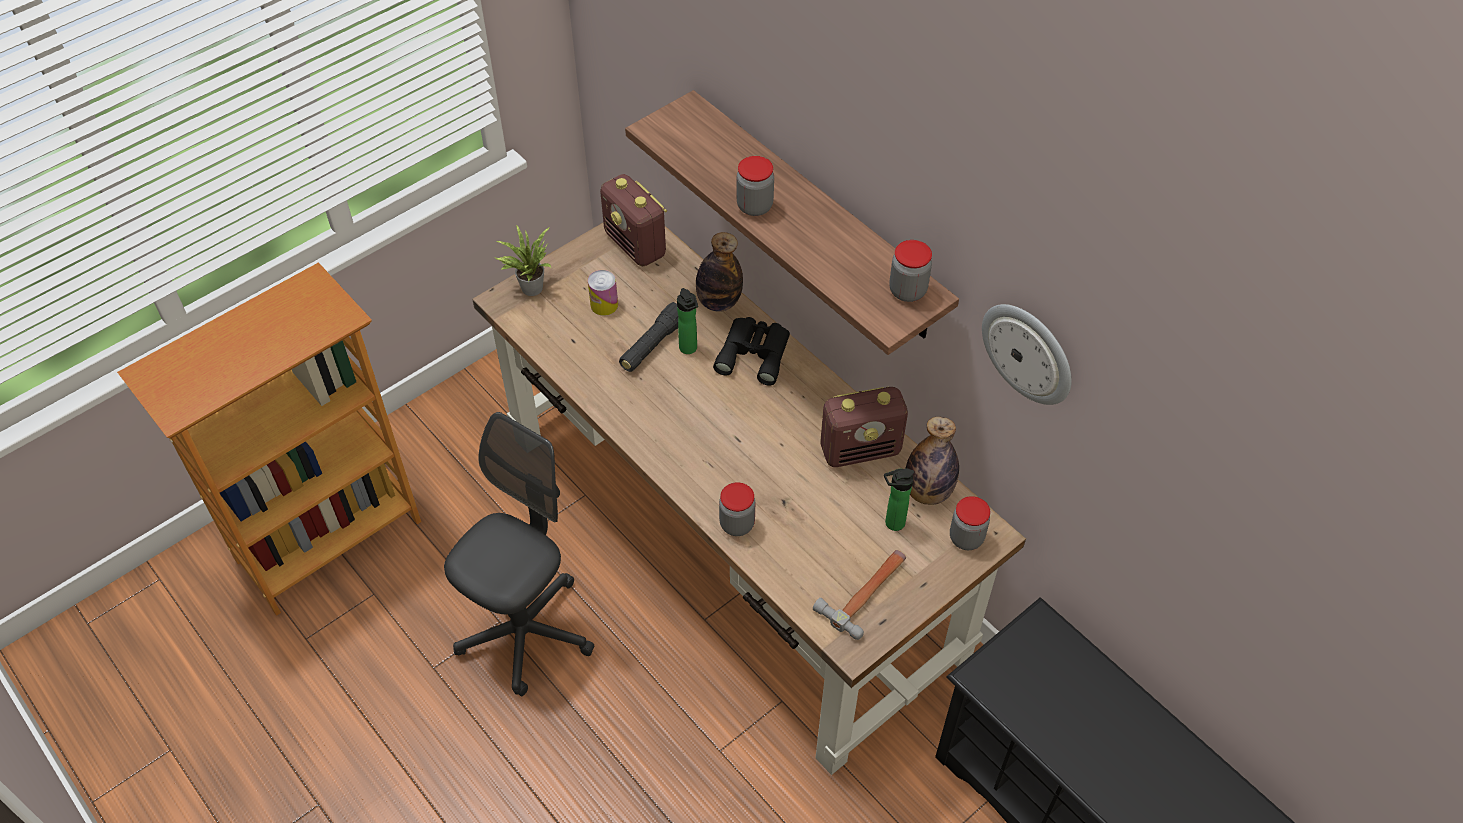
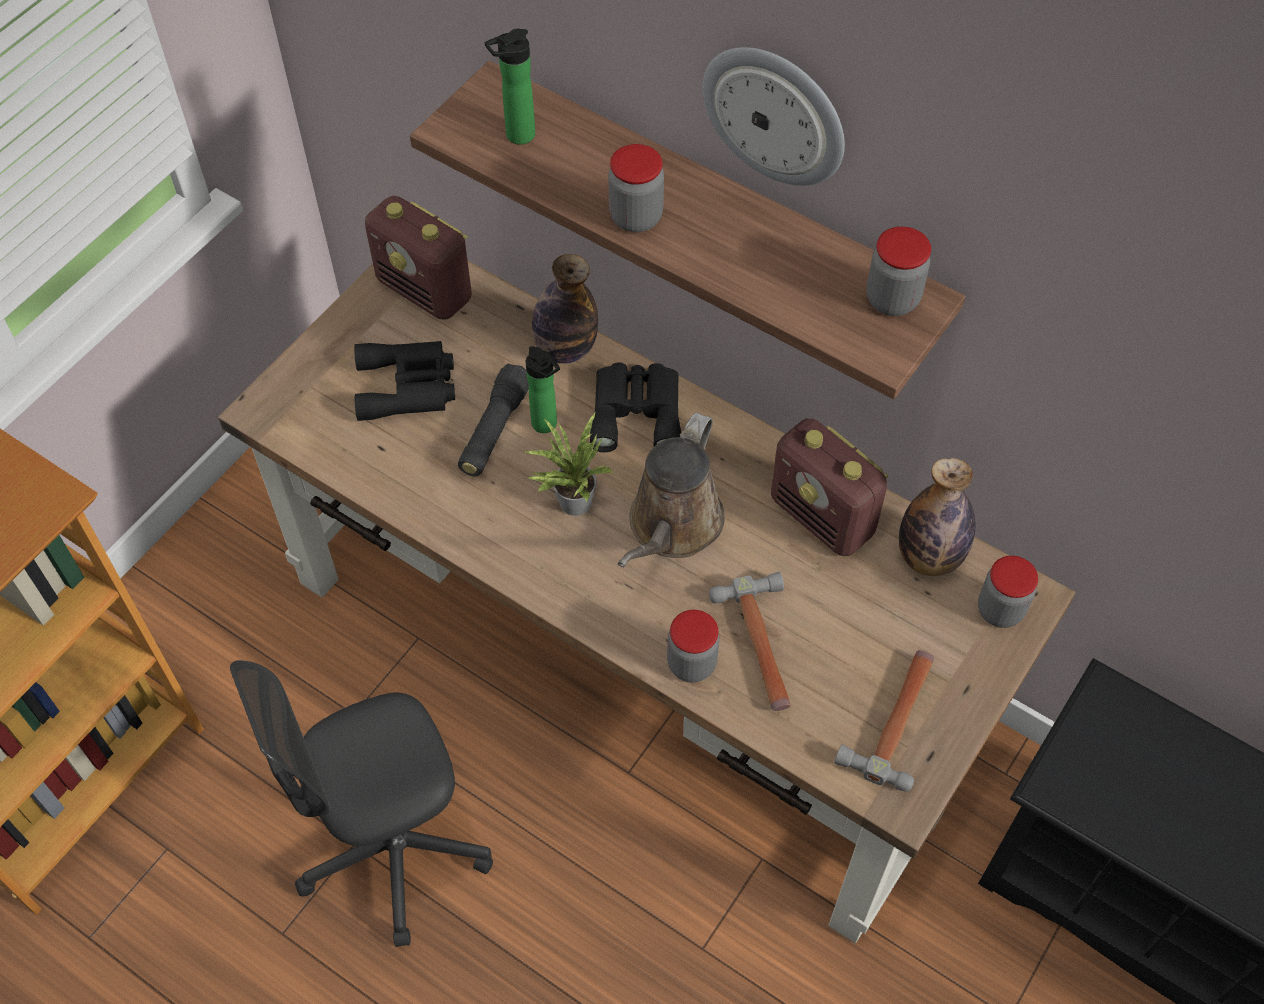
camera: 15 degrees left, 5 degrees up
grey office chair [444,412,594,696] -> grey office chair turned 135 degrees counterclockwise [230,660,493,947]
potted plant [495,225,552,296] -> potted plant moved to [523,413,614,516]
can [588,270,618,316] -> black binoculars [354,341,455,421]
radio [821,387,908,467] -> radio turned 75 degrees clockwise [771,419,889,556]
bottle [884,468,914,531] -> bottle moved to [485,29,535,145]
wall clock [982,304,1072,405] -> wall clock moved to [702,47,845,186]
none -> brown watering can [618,413,725,567]
none -> hammer [709,572,791,711]

